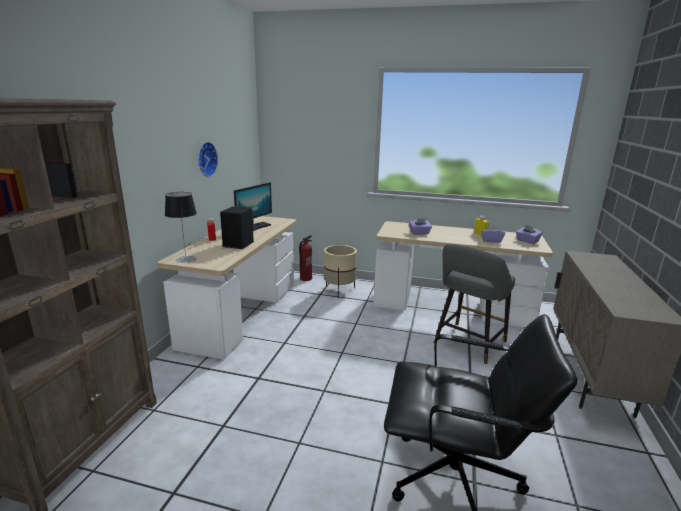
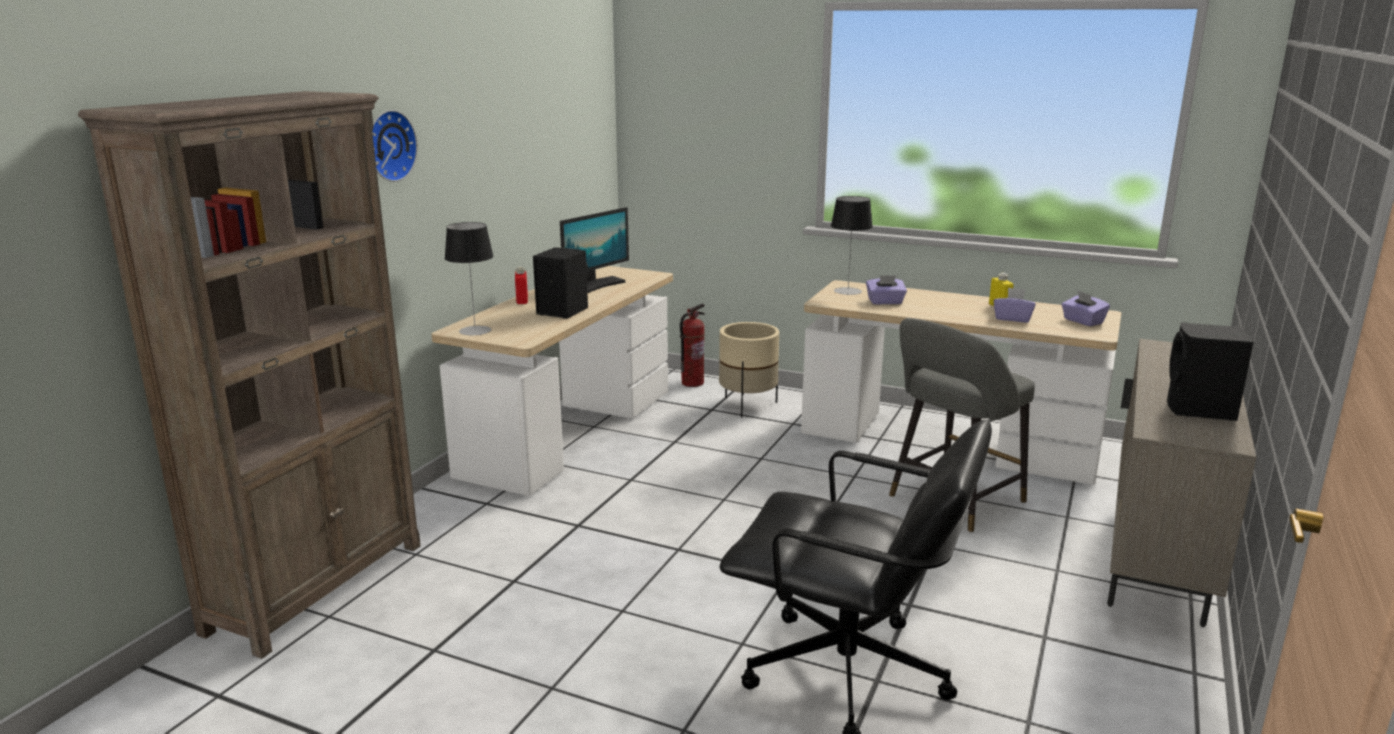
camera: 10 degrees right, 0 degrees up
wall clock [198,142,218,177] -> wall clock moved to [372,110,418,182]
none -> table lamp [831,196,873,295]
none -> black speaker [1167,322,1254,421]

